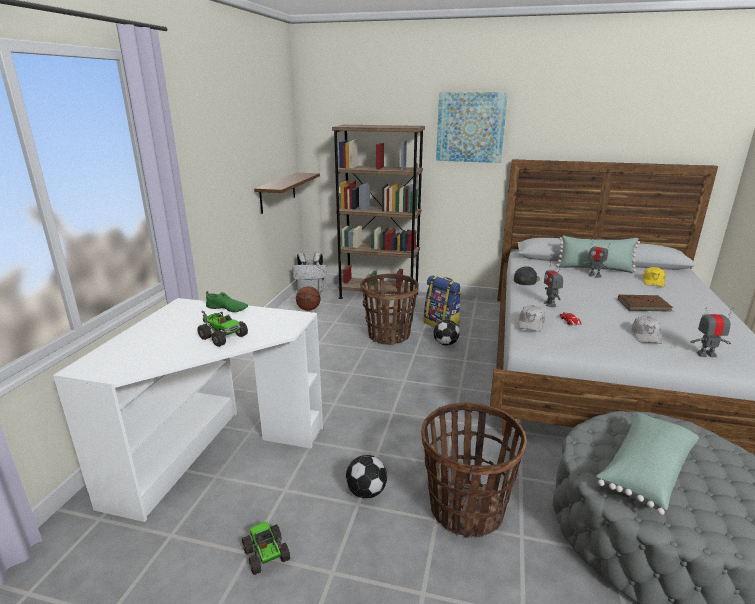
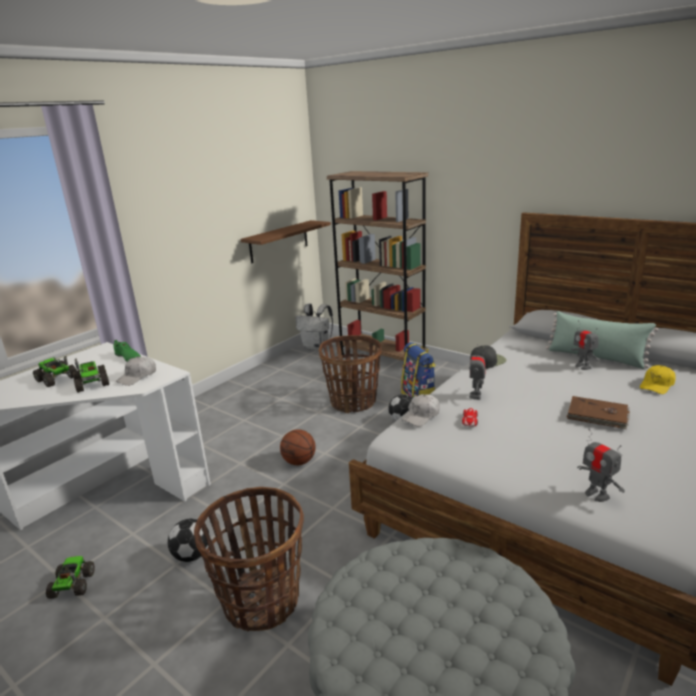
camera: 25 degrees right, 0 degrees up
basketball [296,286,320,311] -> basketball moved to [280,429,316,465]
picture [436,92,508,163] -> none
green pillow [596,413,699,515] -> none
white cap [632,316,662,344] -> white cap moved to [116,357,156,386]
toy robot [690,307,734,357] -> toy robot turned 150 degrees counterclockwise [577,429,625,502]
none -> toy truck [33,356,77,387]

